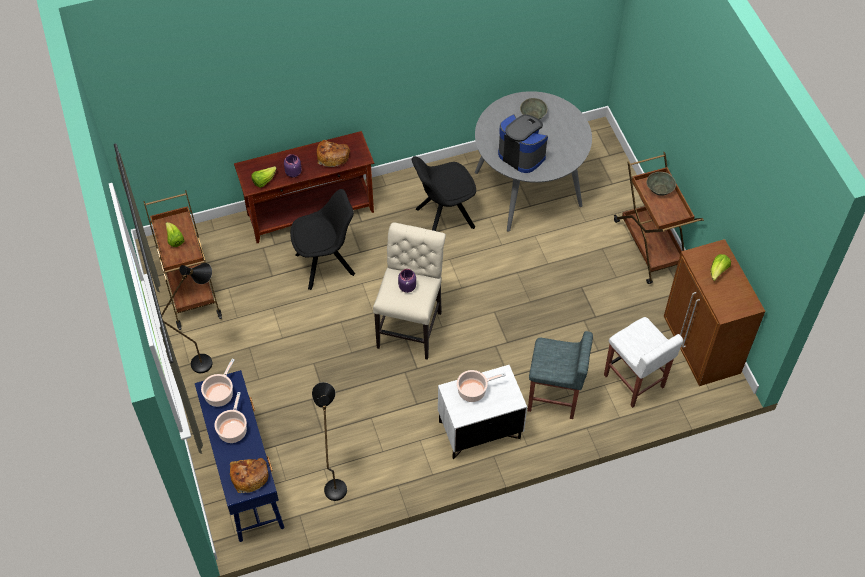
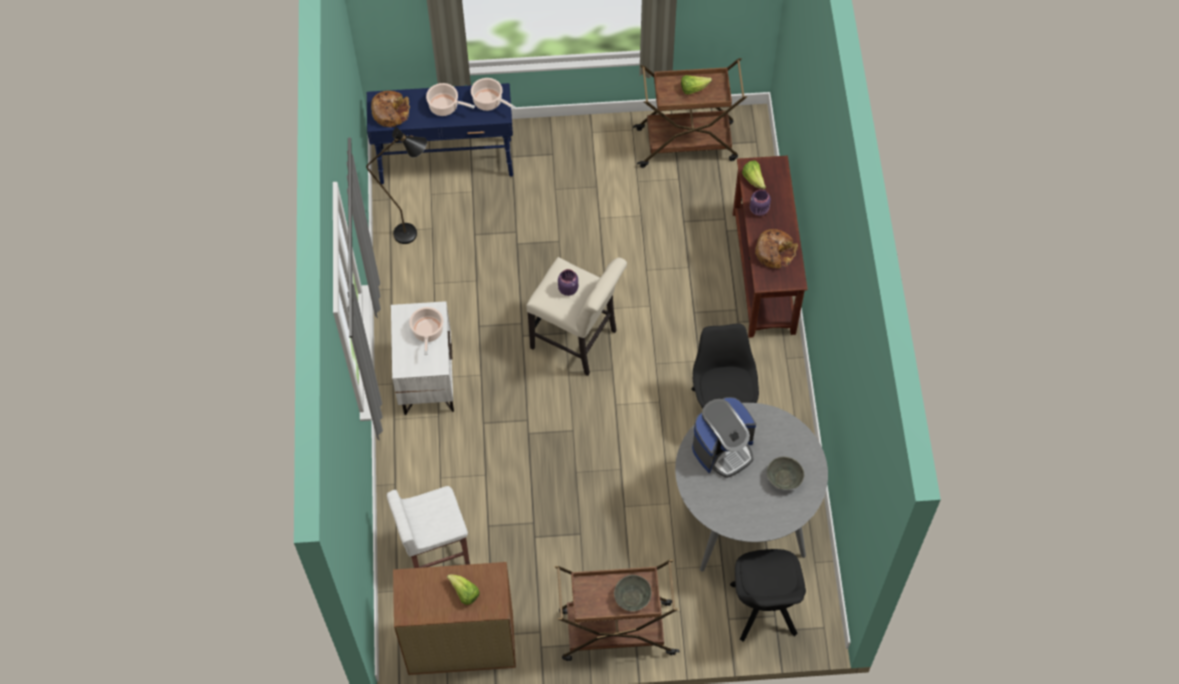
camera: 105 degrees right, 5 degrees up
black floor lamp [161,263,212,373] -> none
black chair [290,189,355,290] -> black chair moved to [730,549,806,641]
grey stool [528,331,593,419] -> none

